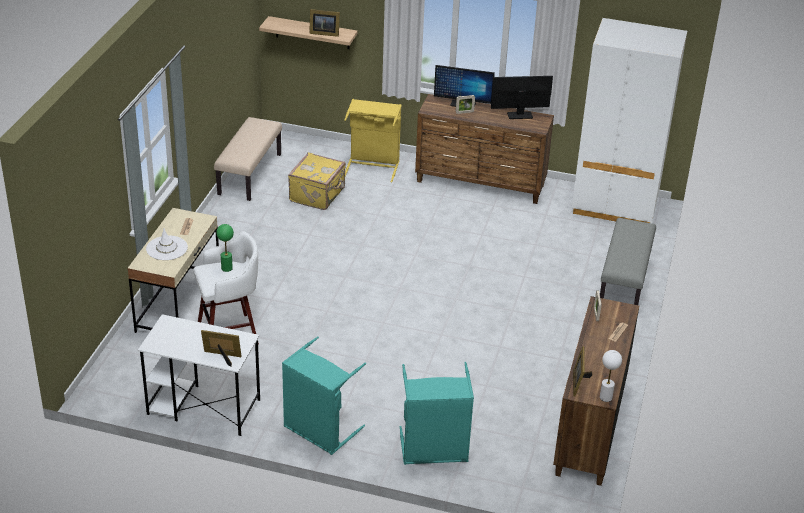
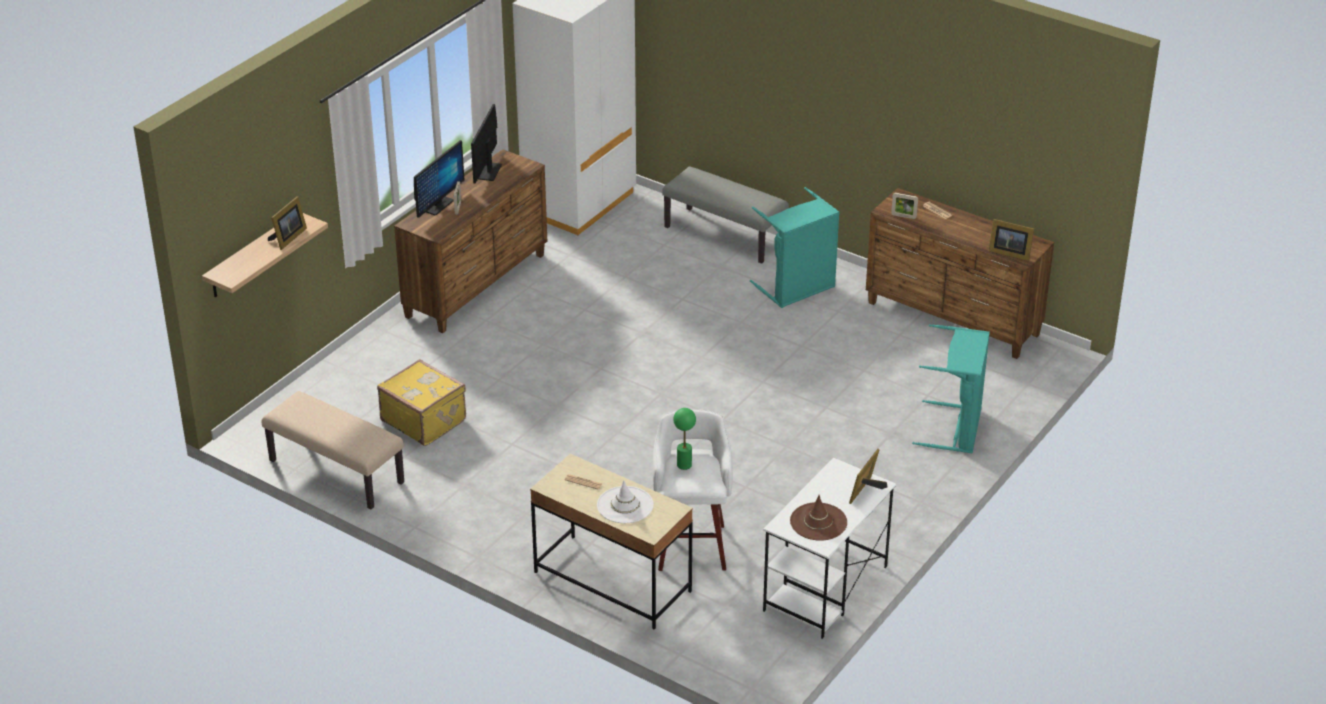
camera: 70 degrees left, 0 degrees up
turquoise laundry basket [282,336,366,455] -> turquoise laundry basket moved to [750,187,840,308]
yellow laundry basket [344,99,402,183] -> none
white table lamp [600,350,622,402] -> none
none -> brown hat [790,495,847,541]

